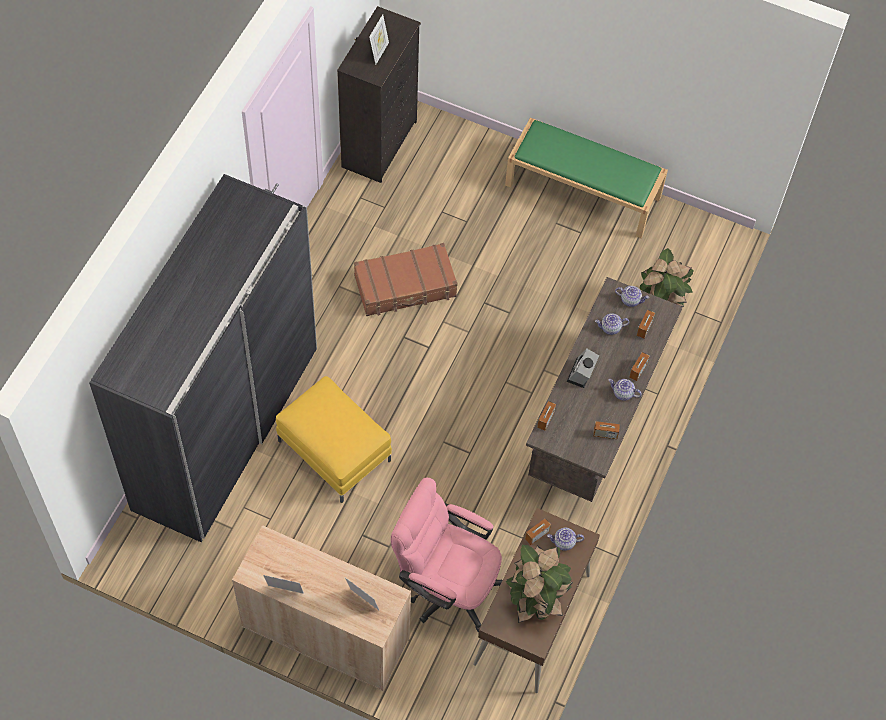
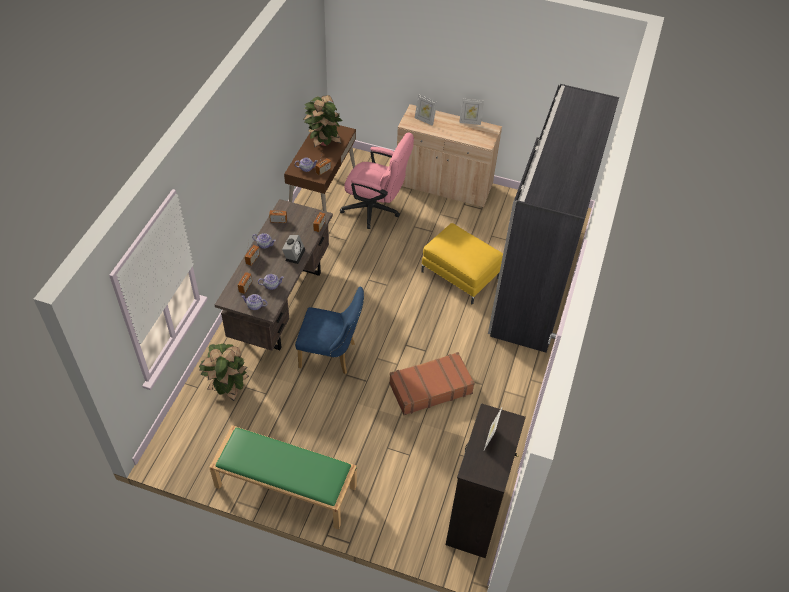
camera: 175 degrees right, 10 degrees down
none -> blue chair [295,287,364,374]

